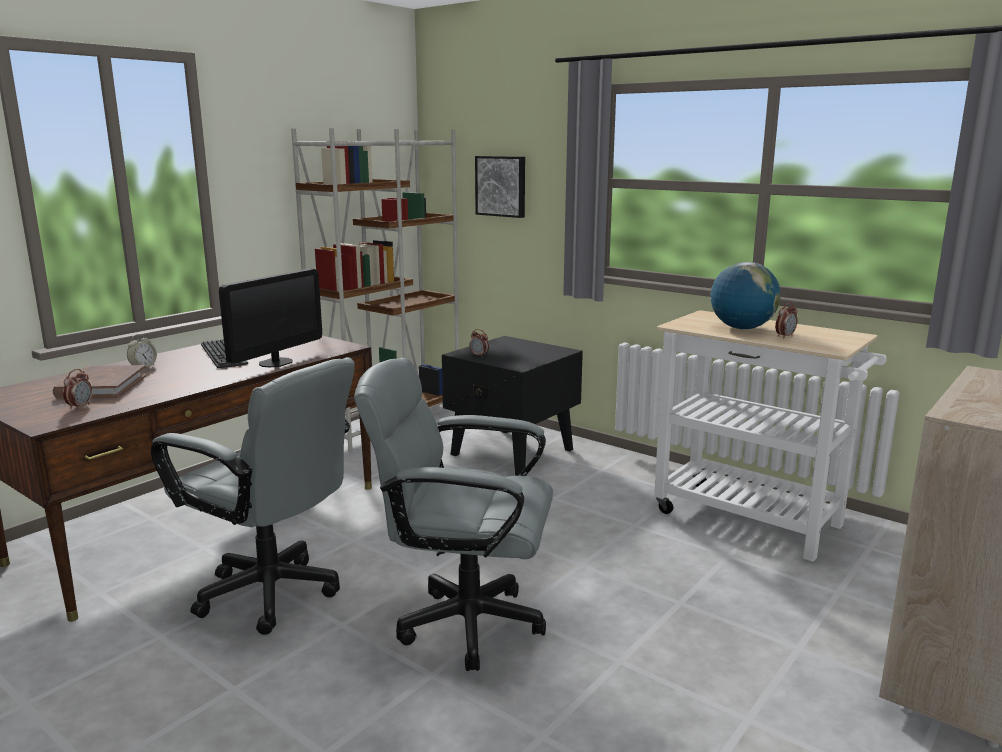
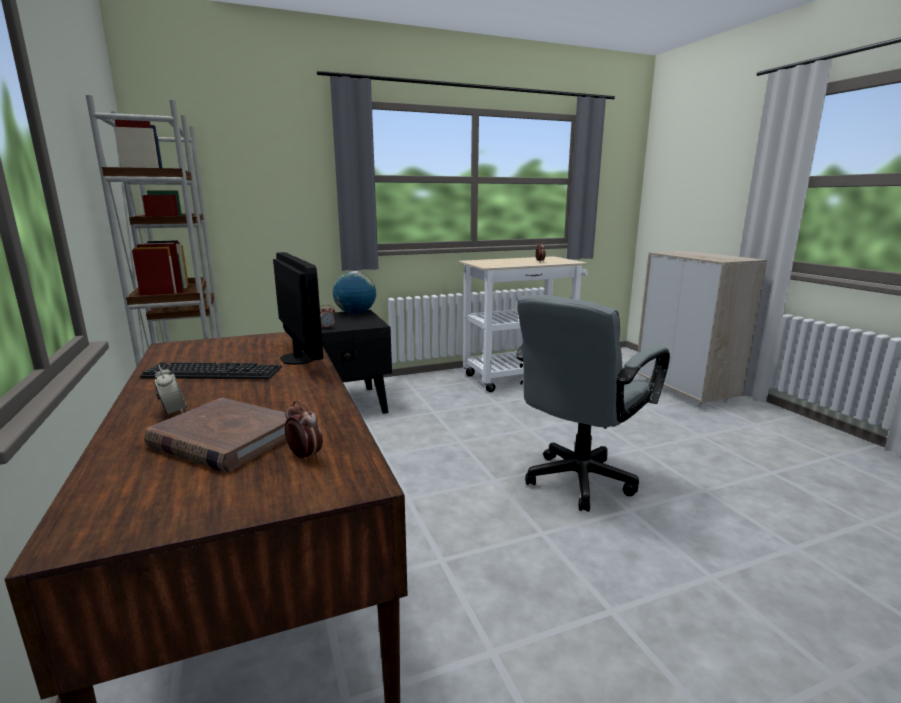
camera: 60 degrees left, 0 degrees up
grey office chair [151,357,355,635] -> none
picture [475,156,525,218] -> none
globe [710,262,780,330] -> globe moved to [333,271,377,314]

